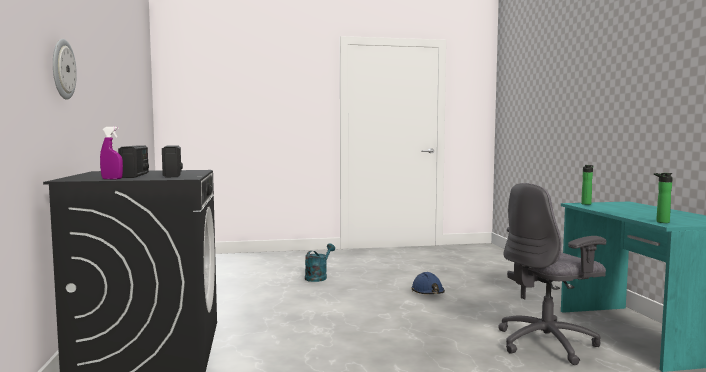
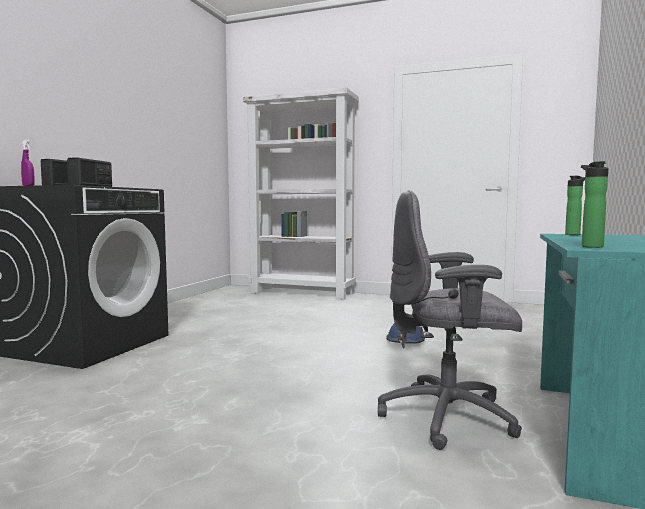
camera: 30 degrees right, 0 degrees up
wall clock [53,39,77,100] -> none
turquoise watering can [305,244,335,282] -> none
none -> white bookcase [243,87,359,300]

